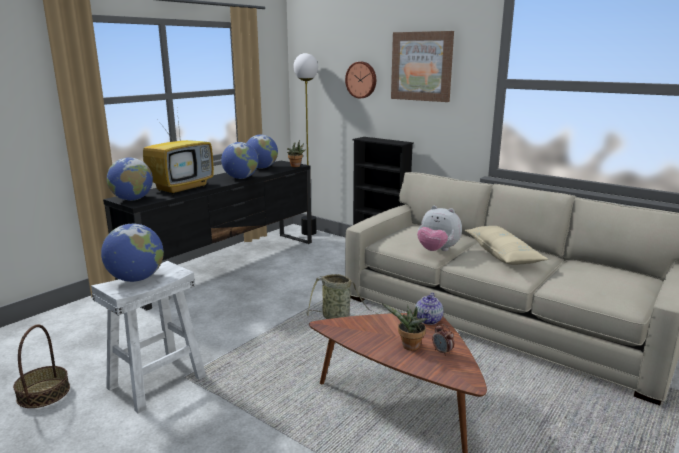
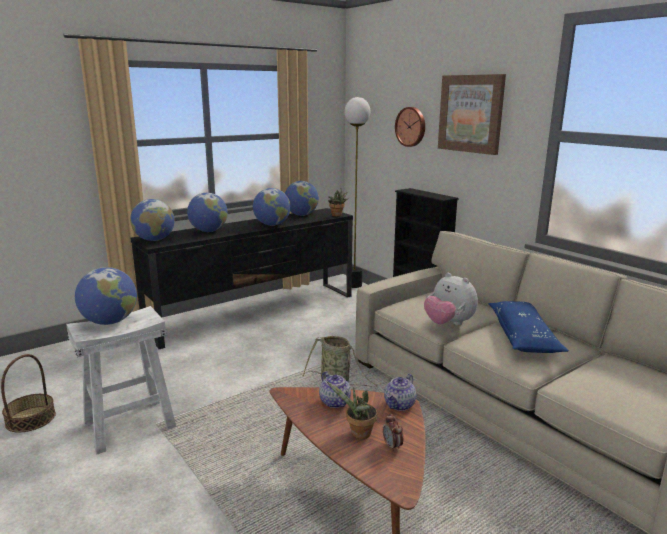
camera: 15 degrees right, 0 degrees up
television [143,111,214,194] -> globe [187,193,228,232]
beige pillow [465,226,548,265] -> blue pillow [489,301,569,353]
none -> teapot [319,371,351,408]

